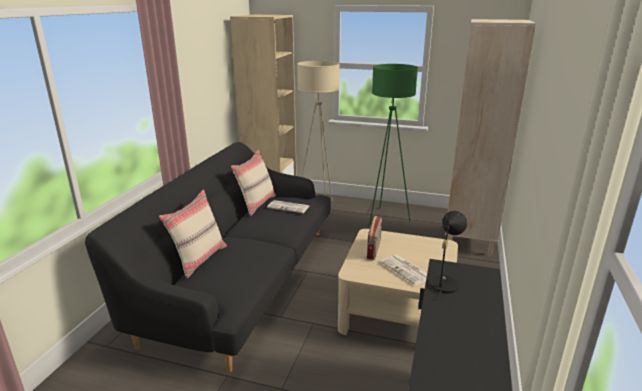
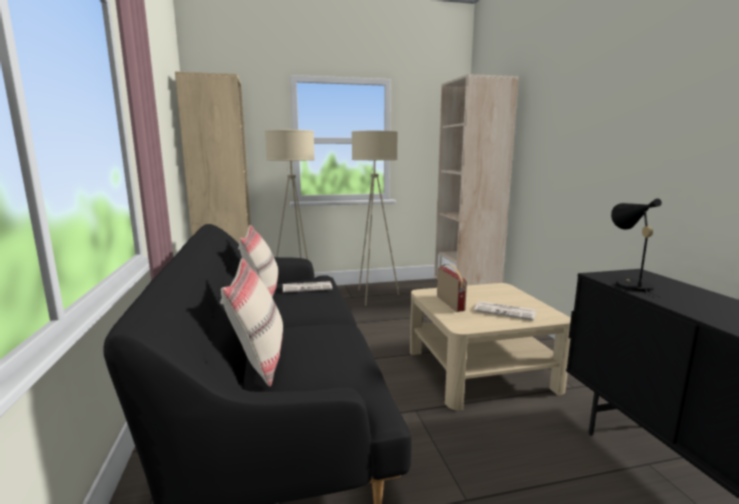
camera: 30 degrees left, 10 degrees down
green floor lamp [369,64,418,225] -> beige floor lamp [352,131,399,306]

